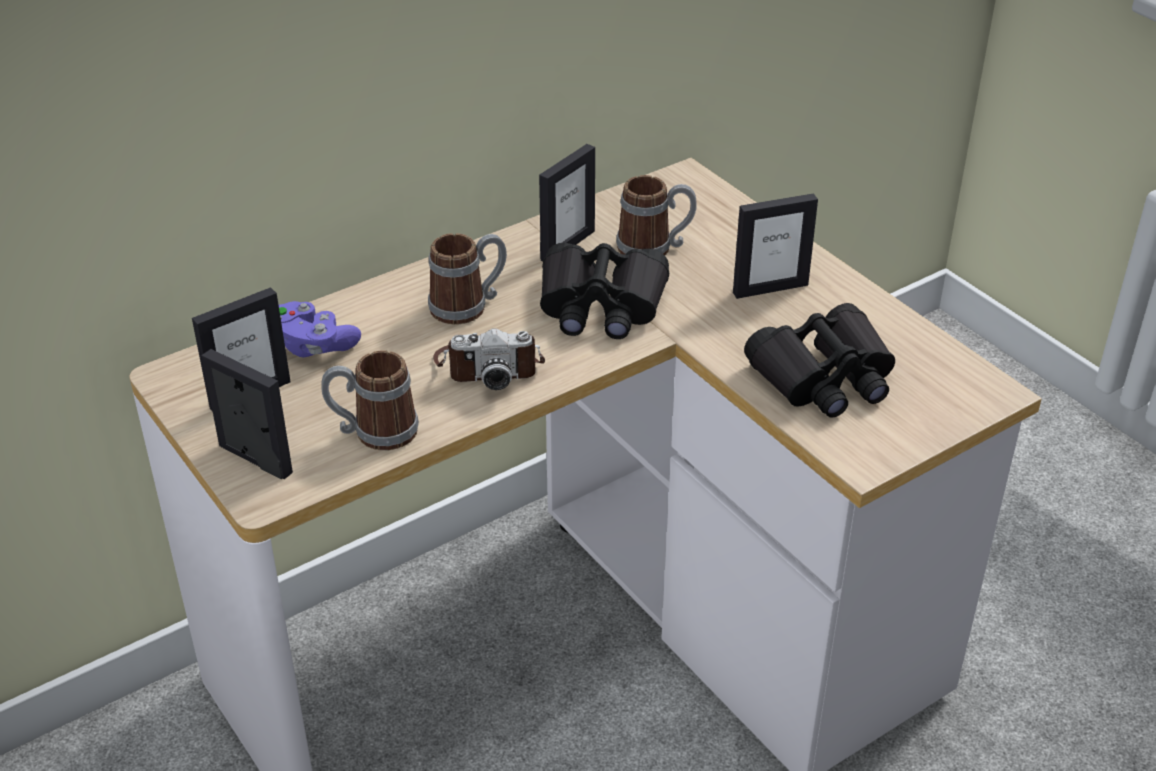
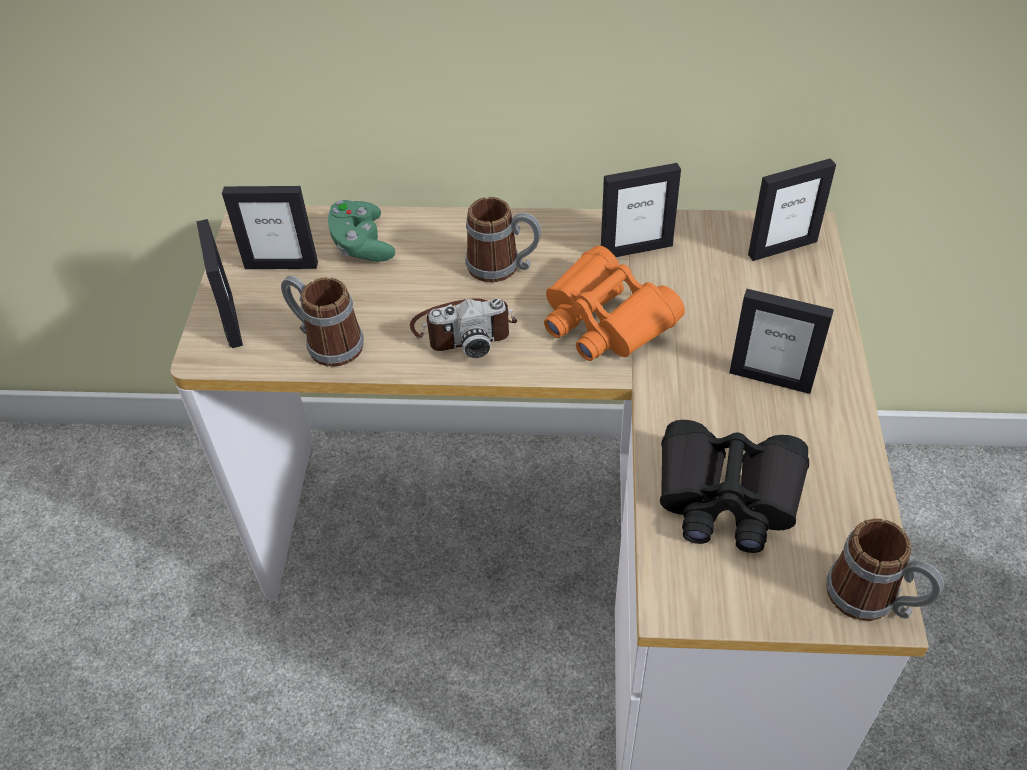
camera: 40 degrees right, 10 degrees up
purple game controller [279,301,361,357] -> green game controller [328,200,395,262]
camera [433,328,545,390] -> camera turned 45 degrees counterclockwise [410,298,517,358]
black binoculars [540,243,669,339] -> orange binoculars [544,245,685,361]
mug [616,175,697,255] -> mug moved to [826,518,944,621]
none -> picture frame [748,158,836,261]

